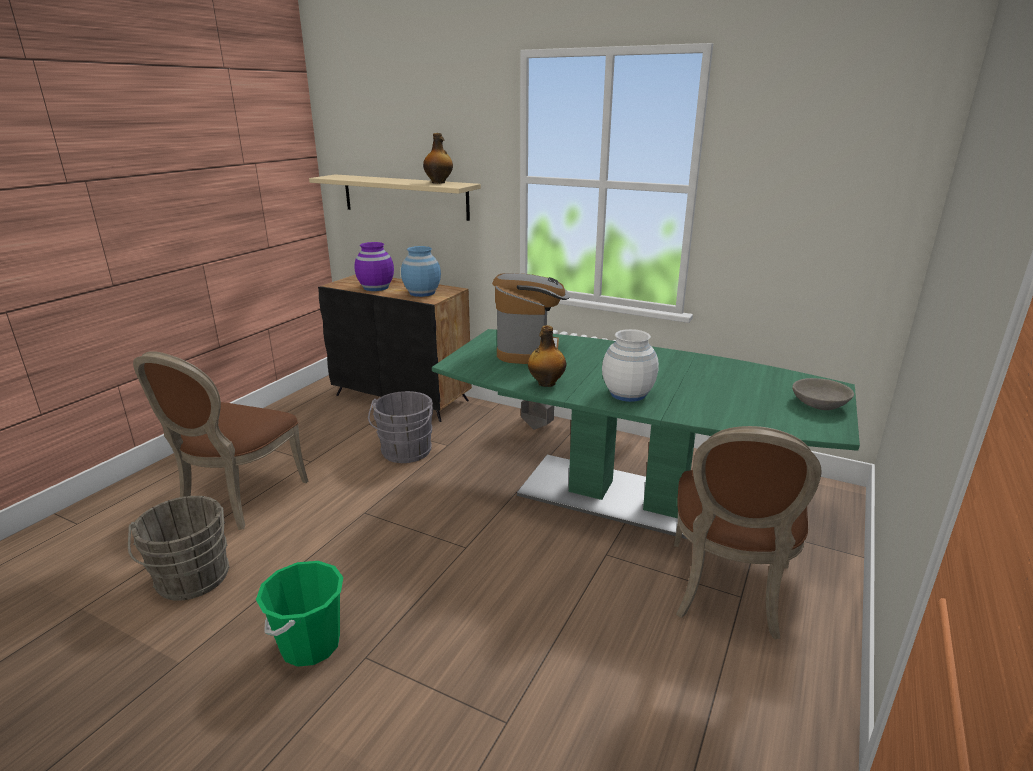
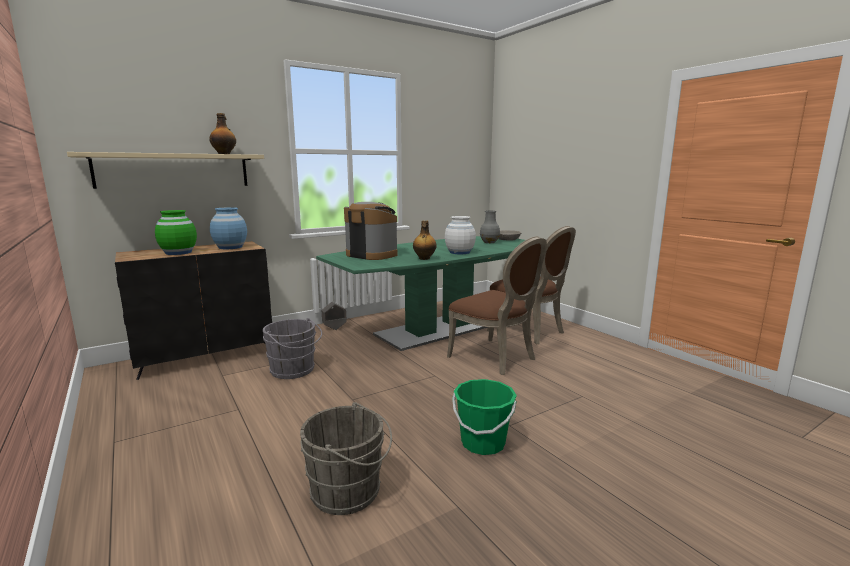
camera: 60 degrees left, 10 degrees down
brown chair [133,351,308,530] -> brown chair moved to [447,236,547,375]
purple vase [354,242,394,291] -> green vase [155,210,197,255]
none -> grey vase [480,210,500,243]

